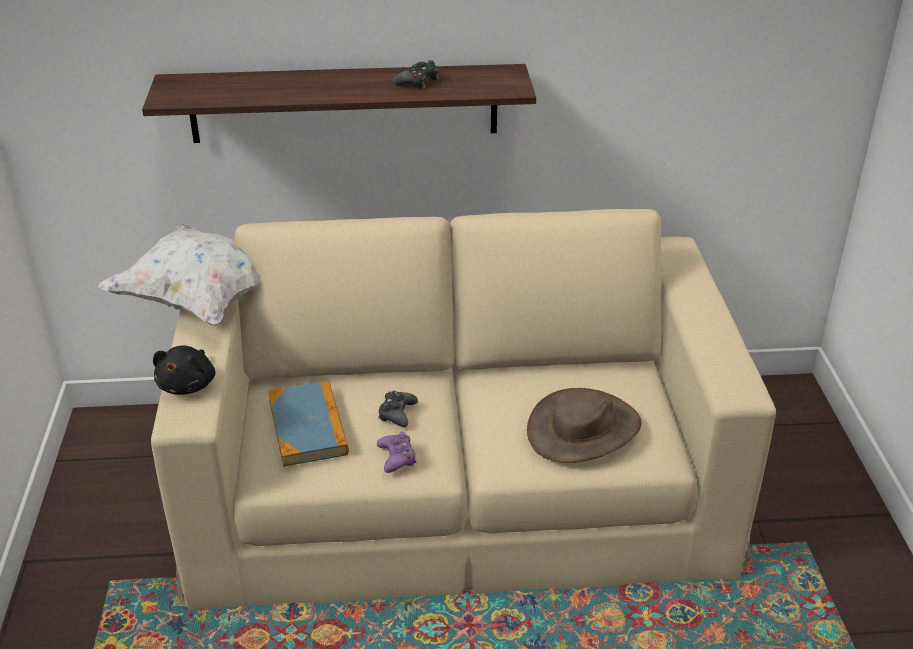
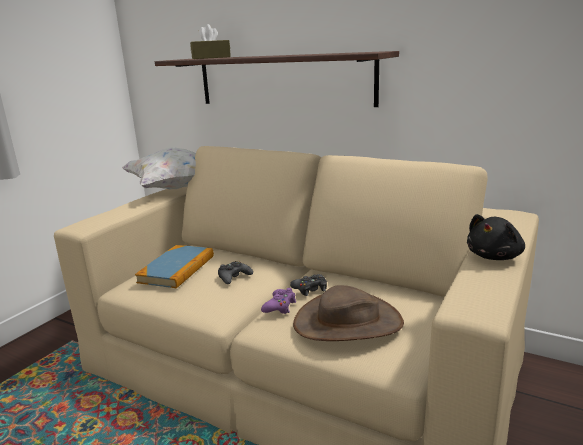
camera: 35 degrees right, 15 degrees down
black plush toy [153,345,215,395] -> black plush toy moved to [467,214,525,260]
purple game controller [377,432,417,473] -> purple game controller moved to [261,288,296,314]
black game controller [393,60,439,89] -> black game controller moved to [290,274,327,296]
none -> brown tissue box [190,24,231,59]

